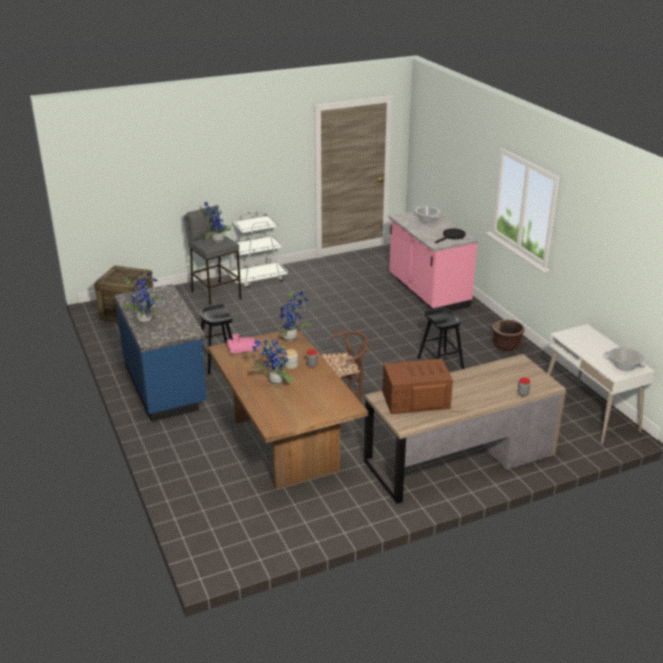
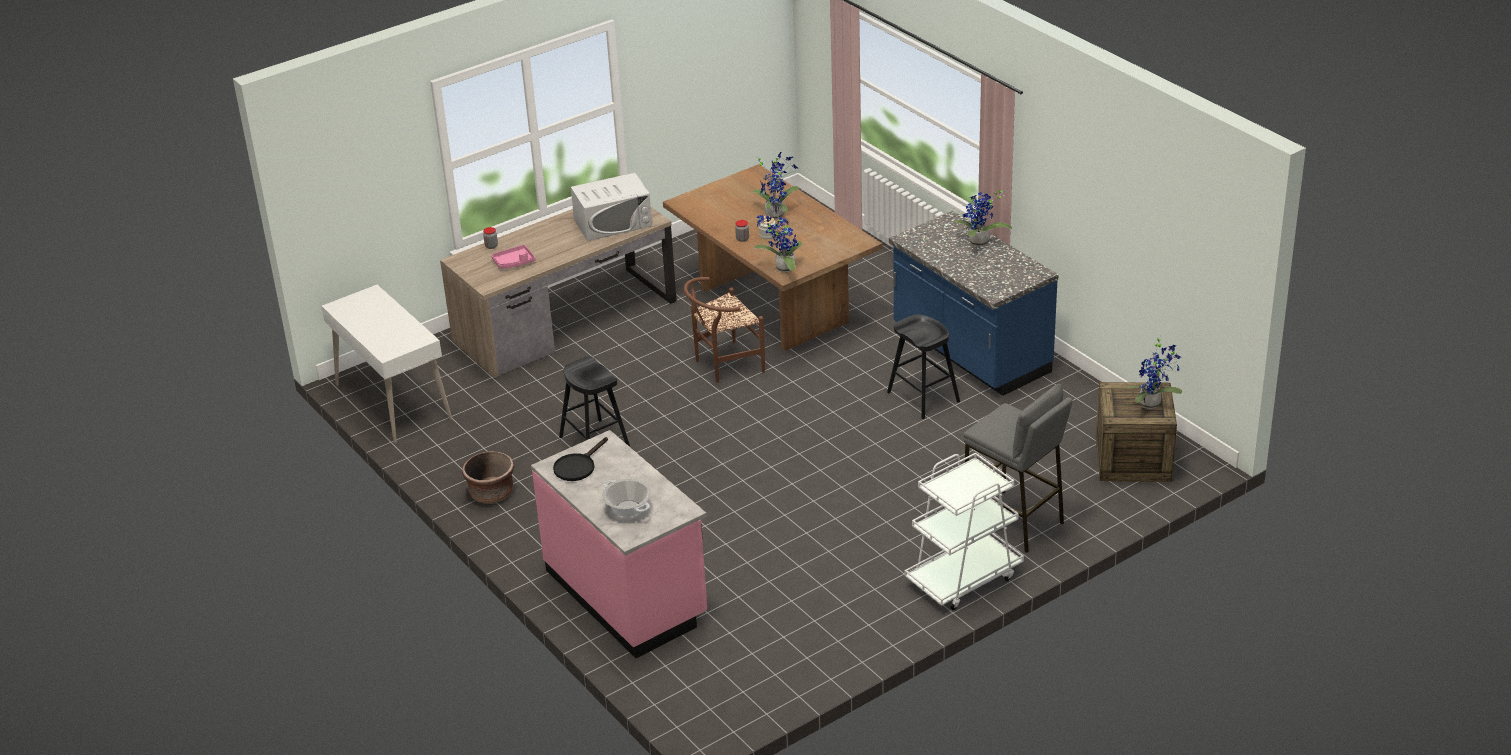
camera: 170 degrees right, 5 degrees up
potted plant [203,202,231,243] -> potted plant moved to [1128,335,1182,409]
pink tray [227,333,259,354] -> pink tray moved to [491,245,536,268]
brown microwave [382,359,453,414] -> white microwave [571,173,652,241]
cooking pot [604,347,648,371] -> none

